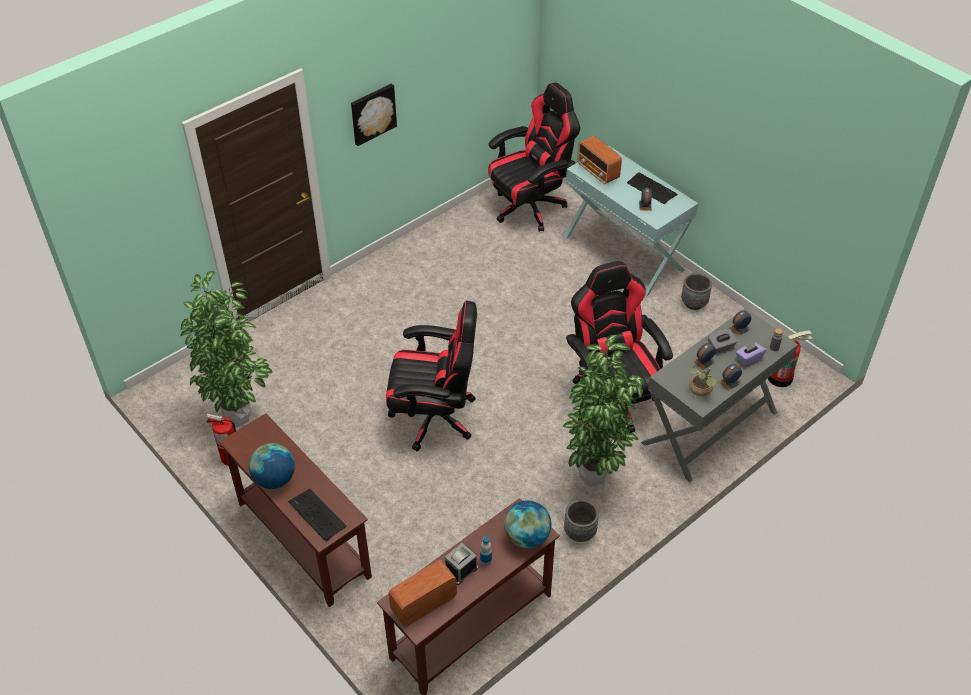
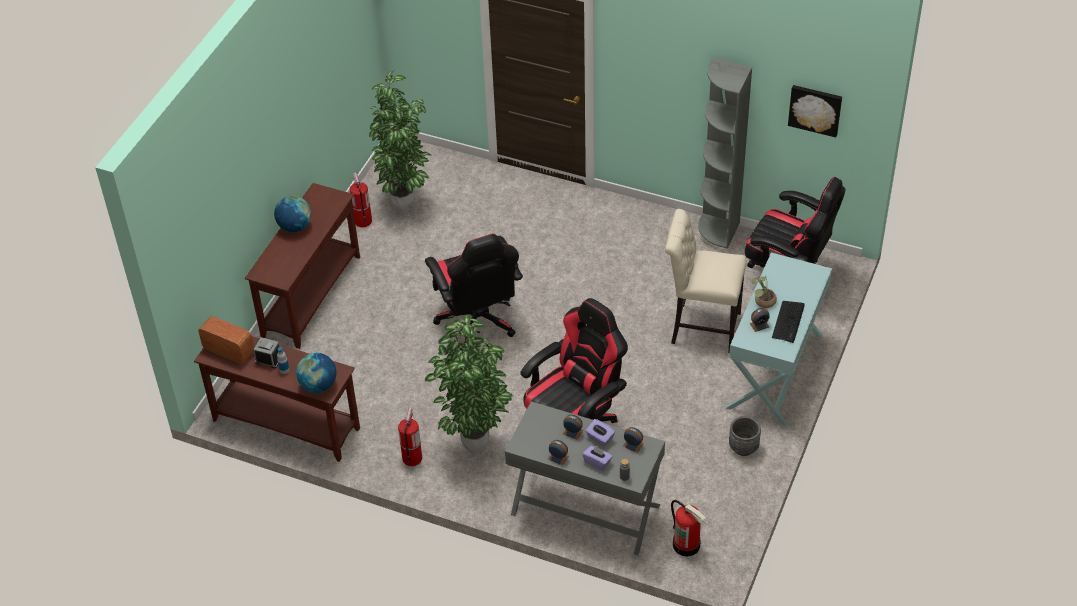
camera: 65 degrees right, 0 degrees up
keyboard [288,489,347,542] -> none
picture [351,84,397,146] -> picture moved to [788,85,842,137]
grey planter [564,499,599,542] -> fire extinguisher [398,408,422,466]
radio [577,136,622,184] -> none
potted plant [689,367,717,396] -> potted plant moved to [752,276,777,308]
grey tissue box [708,329,737,353] -> purple tissue box [586,419,615,447]
none -> beige stool [665,209,746,353]
none -> grey bookcase [698,58,752,249]

